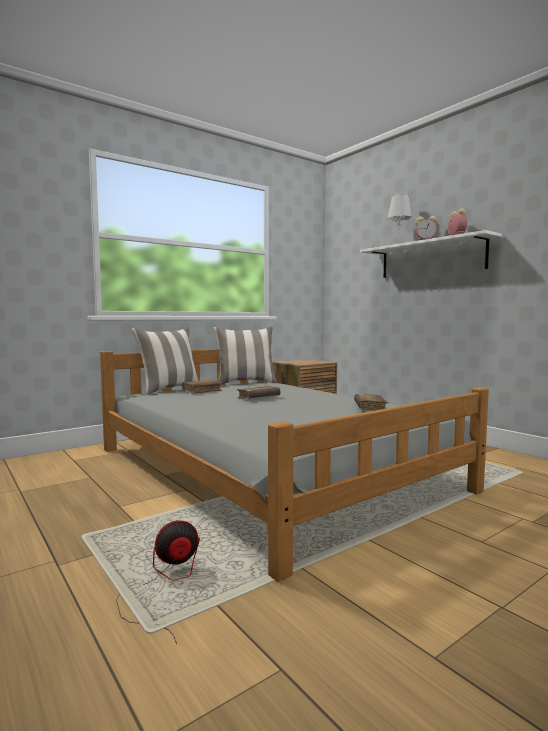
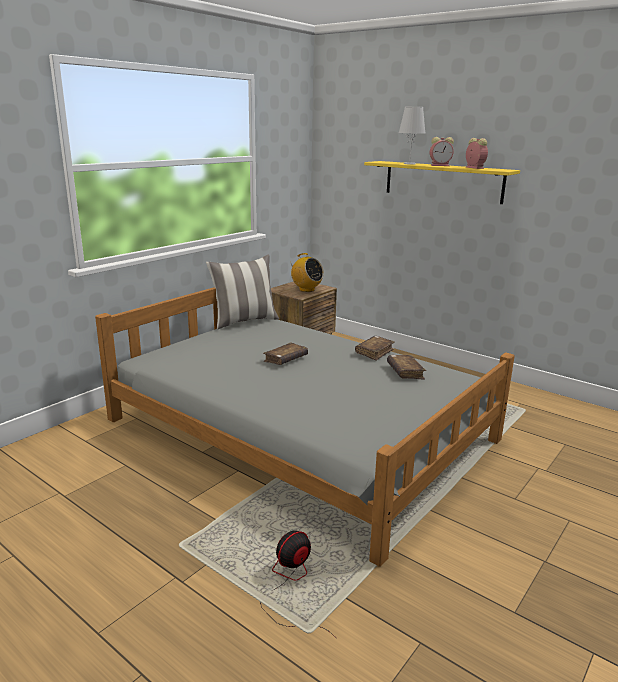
camera: 15 degrees left, 15 degrees up
pillow [132,327,199,395] -> none
brown book [182,380,222,394] -> brown book moved to [355,336,395,361]
white shelf [360,230,502,278] -> yellow shelf [364,161,520,204]
none -> radio [290,253,324,292]

